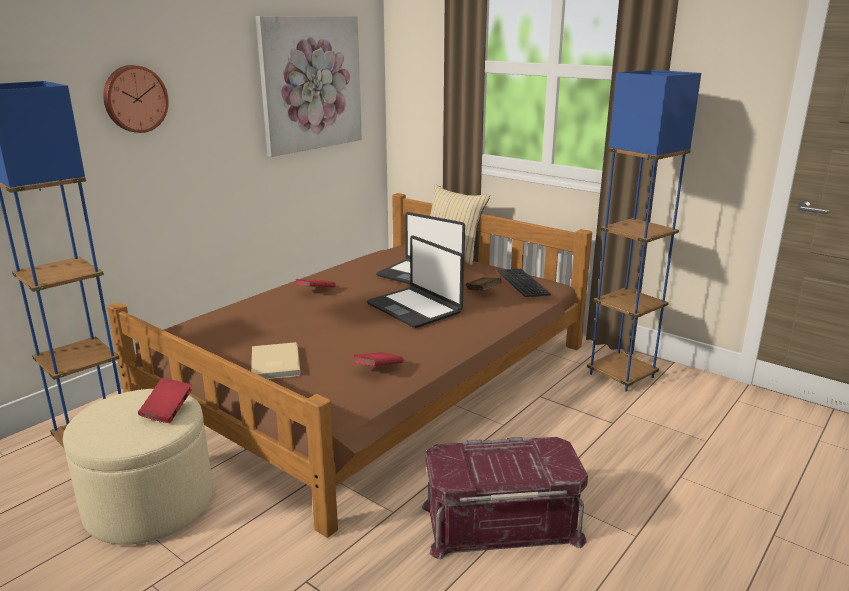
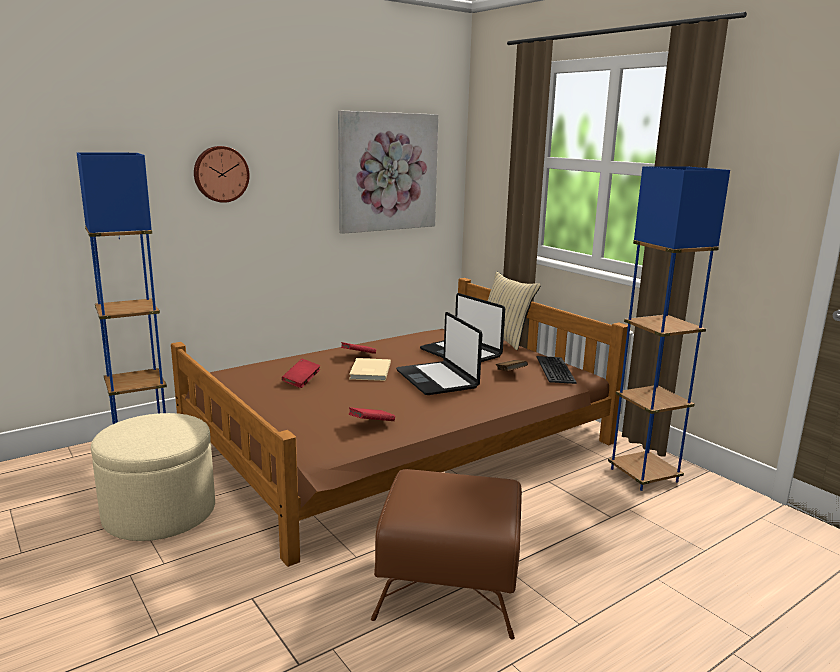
camera: 15 degrees right, 5 degrees down
red book [138,378,192,423] -> red book moved to [282,359,320,388]
beige book [251,342,301,379] -> beige book moved to [349,358,391,381]
red storage box [422,437,588,559] -> brown ottoman [371,469,522,639]

